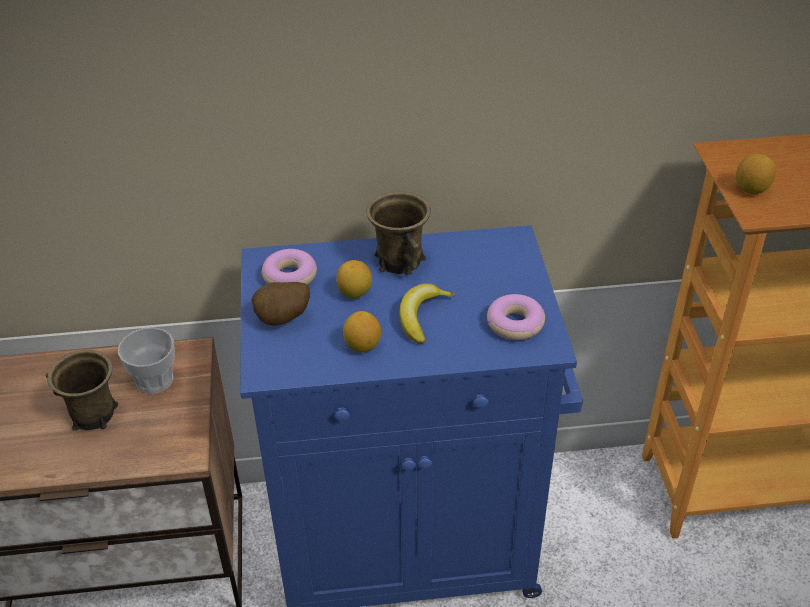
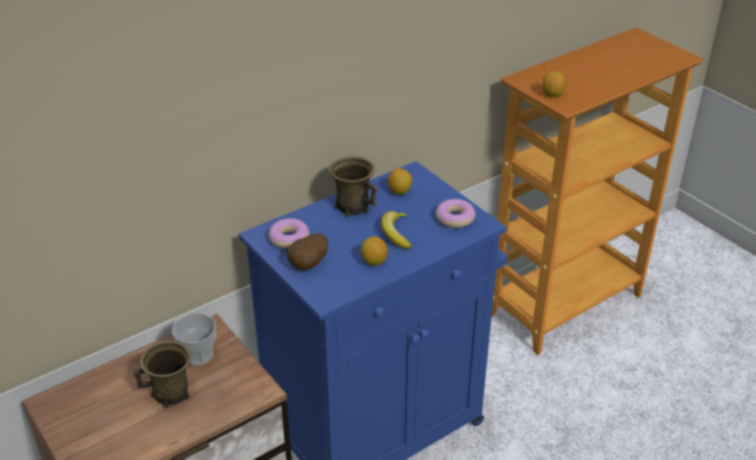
camera: 30 degrees left, 5 degrees down
lemon [336,260,372,298] -> lemon moved to [388,168,412,195]

